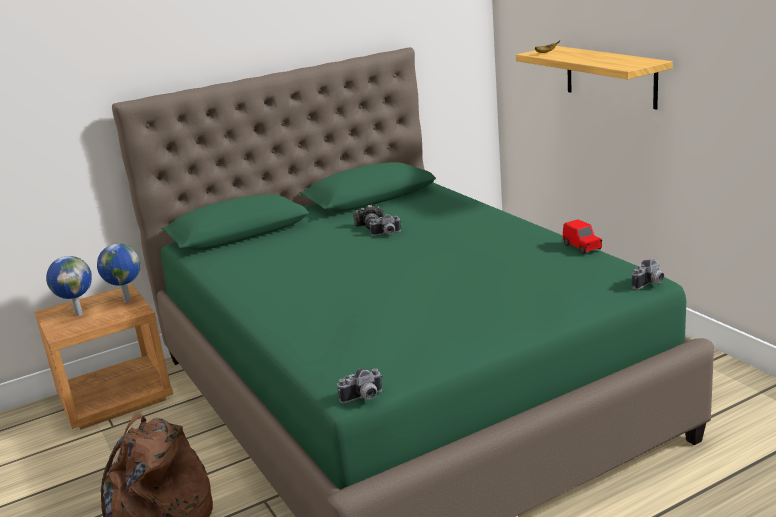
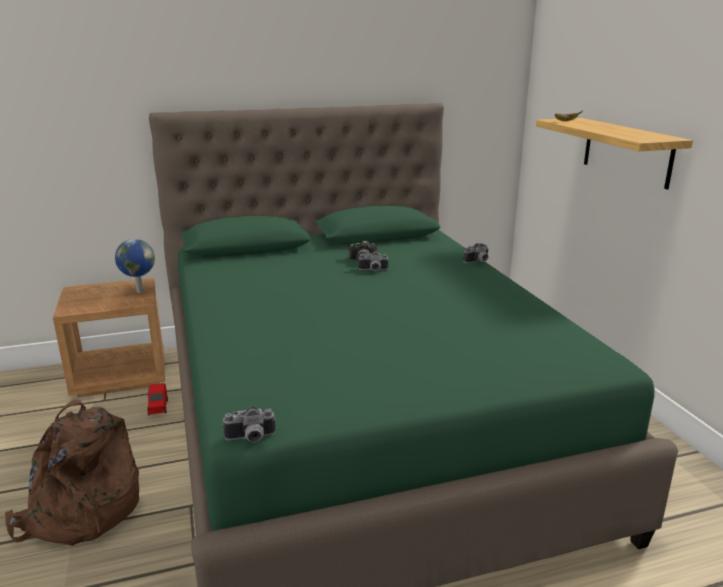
camera: 10 degrees right, 0 degrees up
globe [46,256,92,316] -> none
red toy car [563,220,602,254] -> red toy car moved to [147,383,168,415]
camera [632,259,664,290] -> camera moved to [463,243,489,264]

